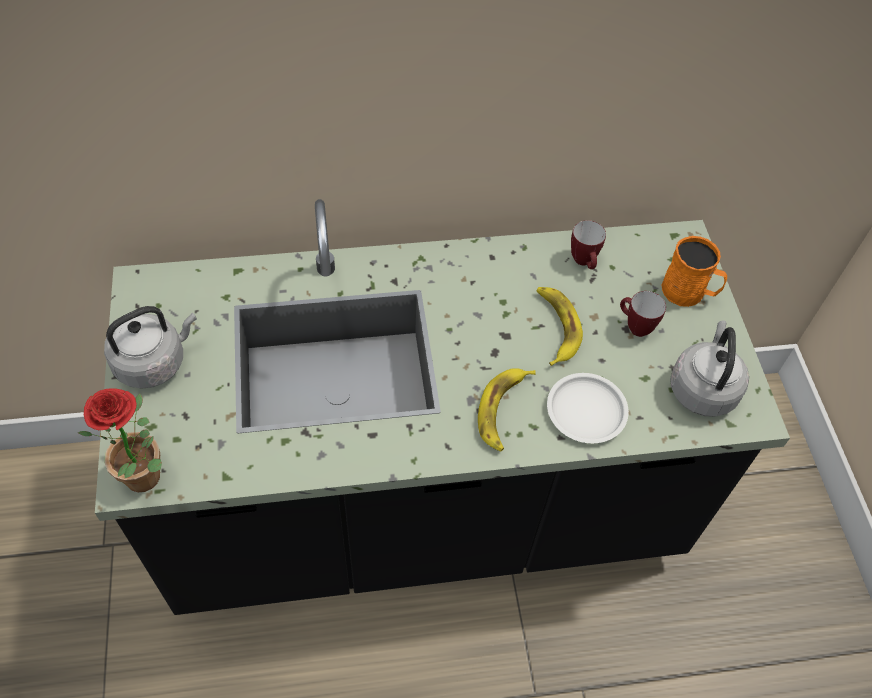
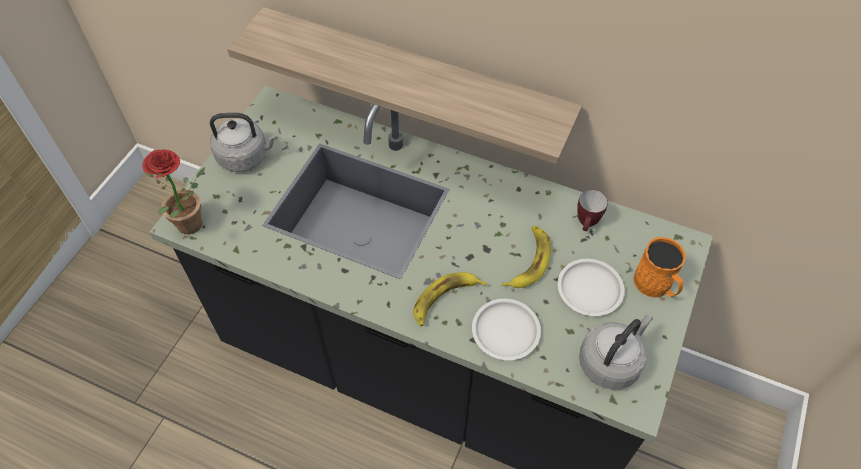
camera: 35 degrees right, 0 degrees up
mug [620,291,666,337] -> white plate [558,259,625,316]
none -> shelf [227,7,582,165]

